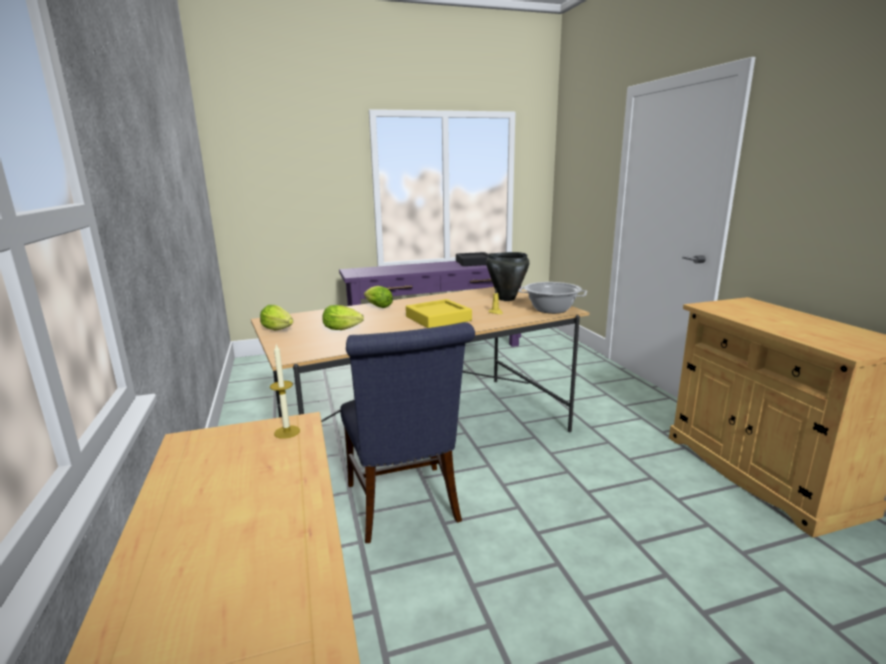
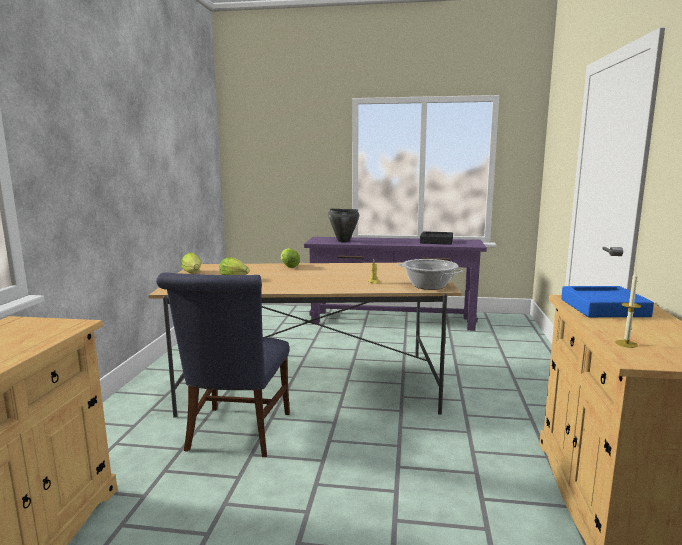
camera: 25 degrees right, 5 degrees down
candle [270,344,300,439] -> candle moved to [615,272,641,348]
yellow tray [406,299,472,328] -> none
black cooking pot [486,252,529,301] -> black cooking pot moved to [328,209,359,242]
none -> blue tray [561,286,654,317]

